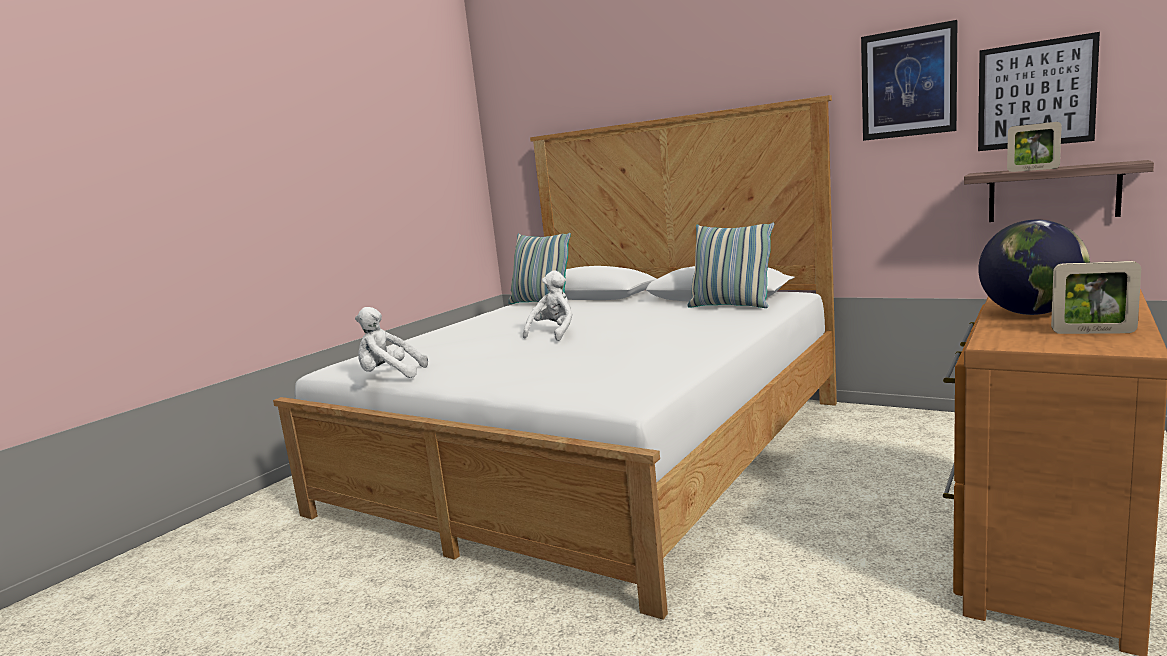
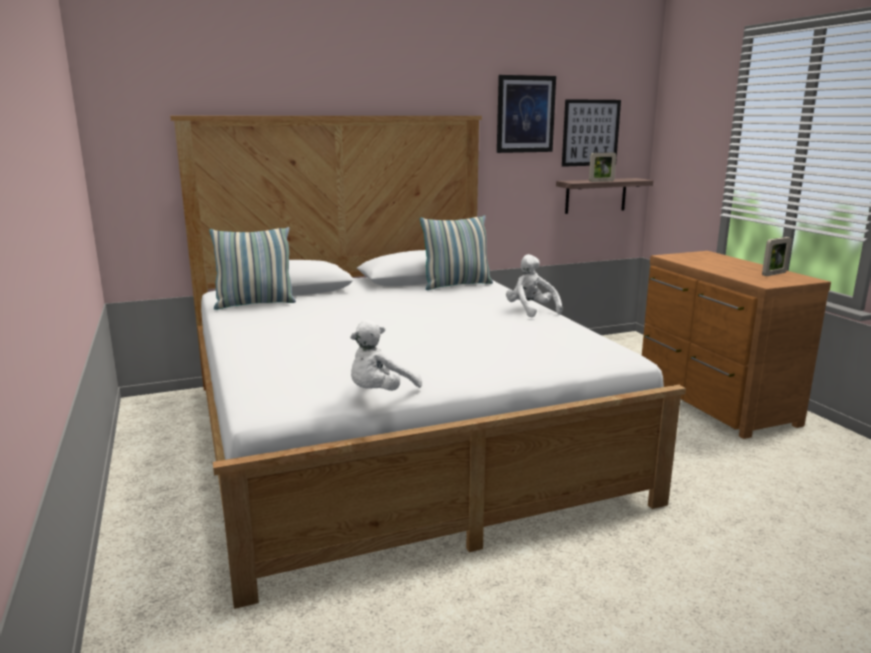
camera: 55 degrees left, 5 degrees up
white plush toy [523,270,573,341] -> white plush toy moved to [506,254,563,317]
globe [978,220,1090,315] -> none

